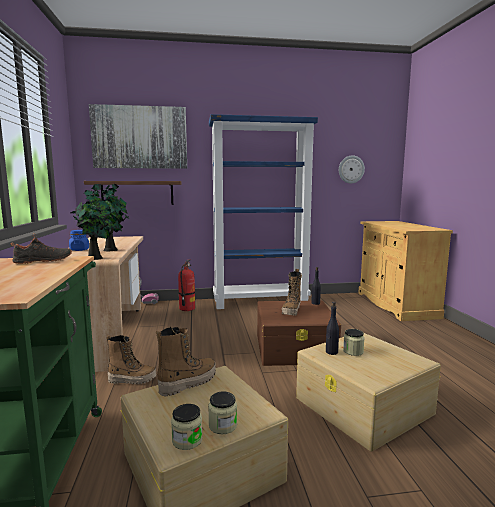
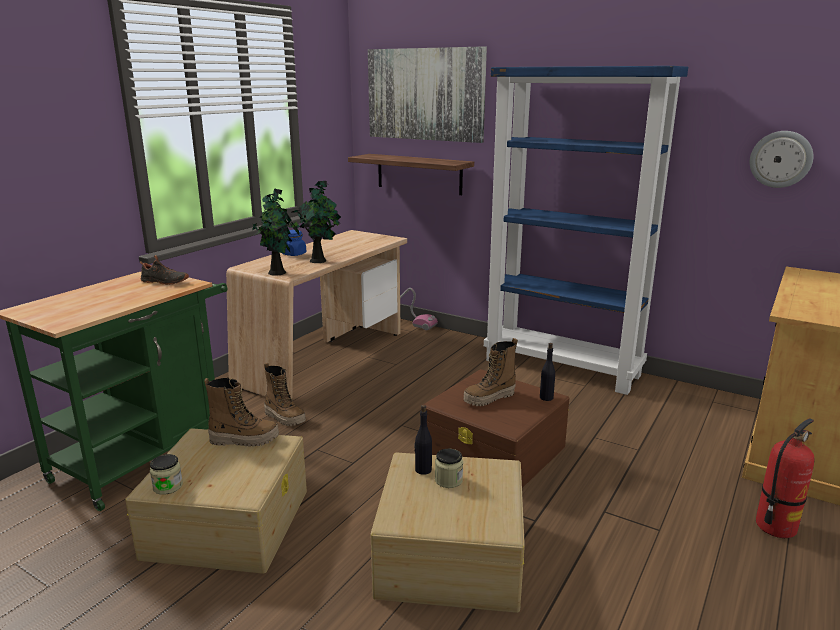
camera: 40 degrees right, 10 degrees up
fire extinguisher [178,259,195,311] -> fire extinguisher moved to [756,418,815,538]
jar [208,391,237,434] -> none

